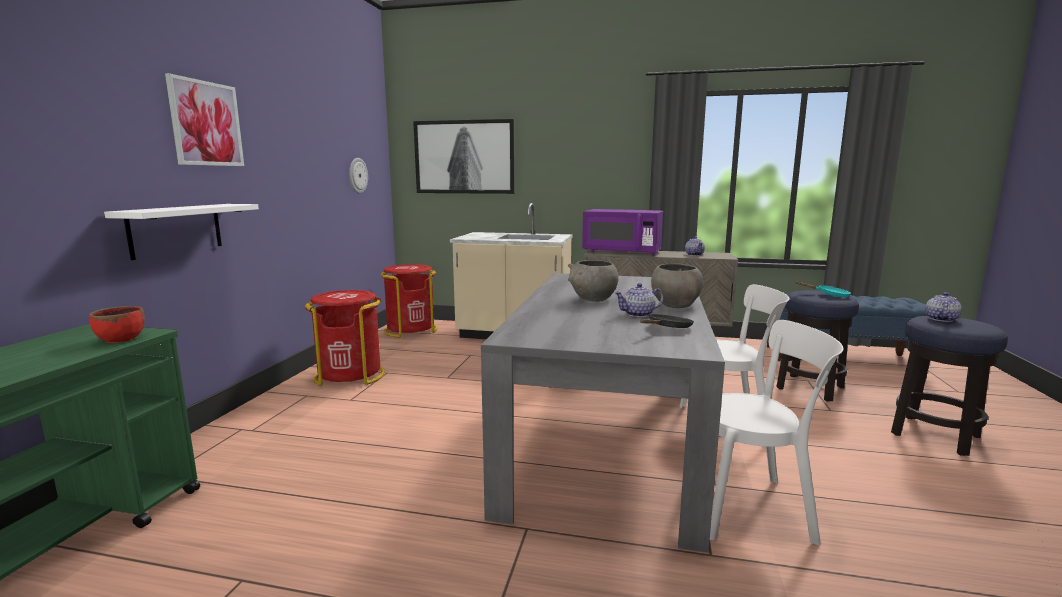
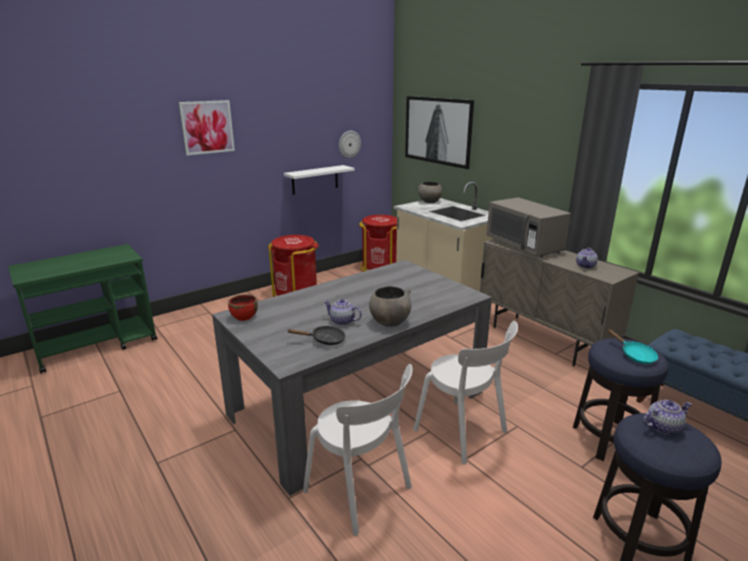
camera: 40 degrees right, 10 degrees up
red bowl [89,306,145,343] -> red bowl moved to [228,294,258,321]
white shelf [104,204,259,260] -> white shelf moved to [284,165,355,195]
grey bowl [568,260,619,302] -> grey bowl moved to [418,182,442,203]
purple microwave [582,209,663,256] -> grey microwave [487,197,571,258]

